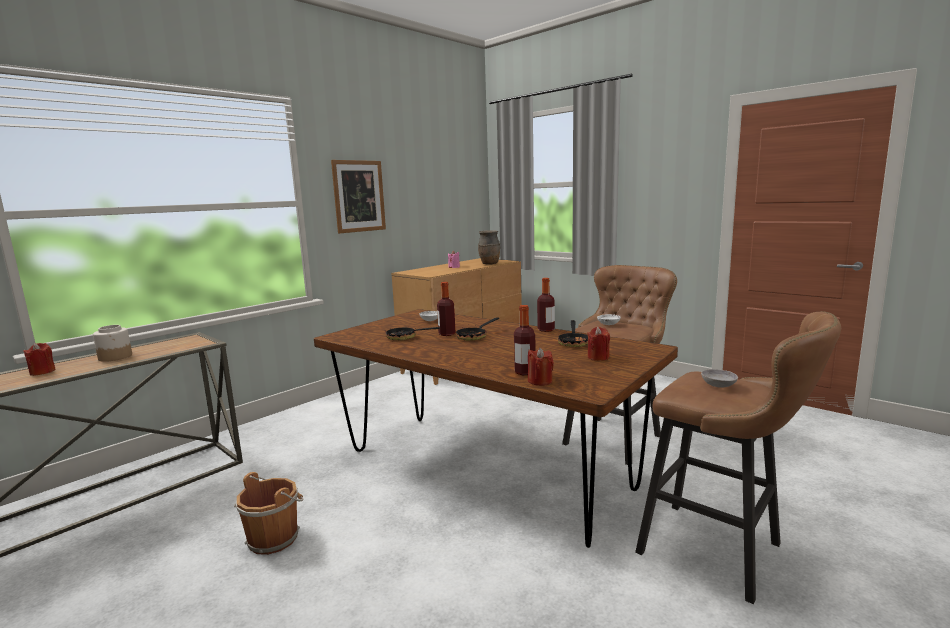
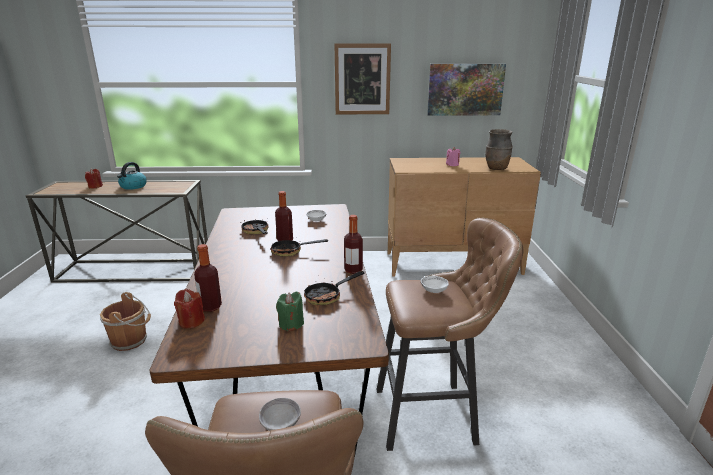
camera: 45 degrees right, 10 degrees up
jar [93,325,132,362] -> kettle [117,162,147,190]
red candle [587,327,610,361] -> green candle [276,292,304,331]
none -> picture [427,64,506,116]

